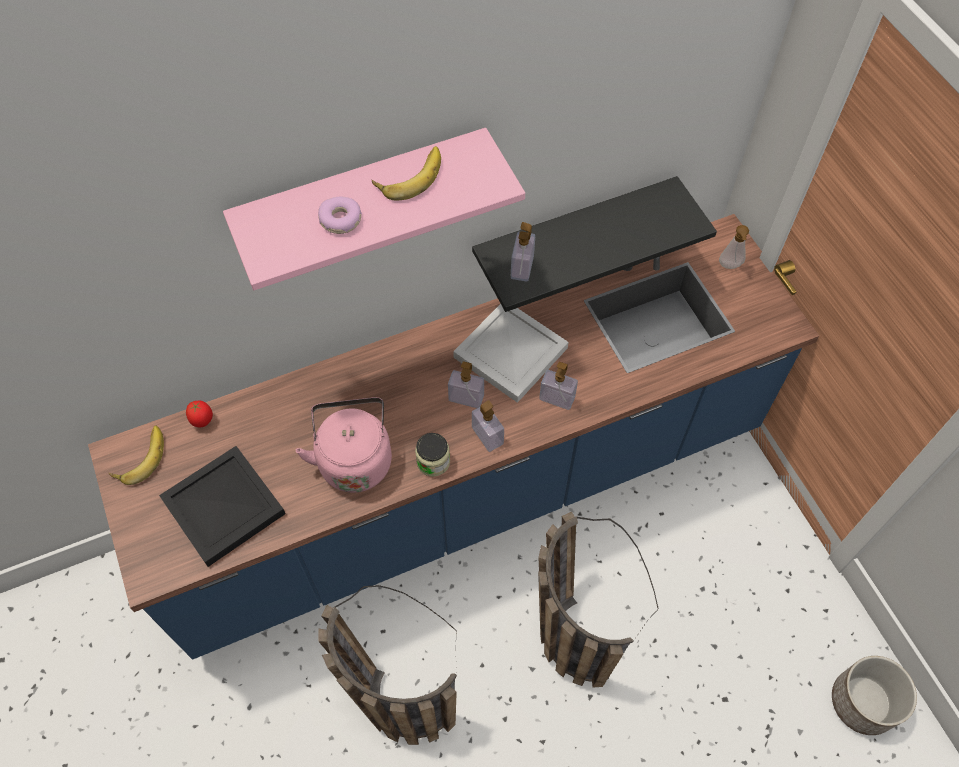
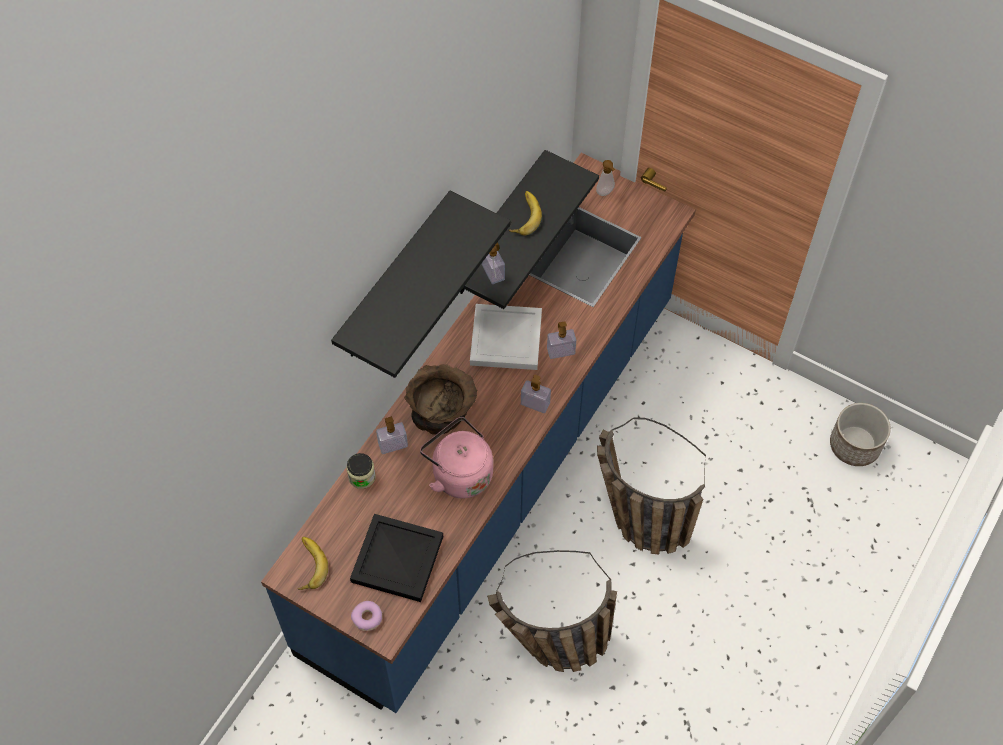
camera: 35 degrees left, 0 degrees up
tomato [186,401,213,428] -> none
pink shelf [223,128,525,290] -> black shelf [331,191,511,378]
donut [318,197,362,234] -> donut moved to [351,601,382,631]
banana [372,146,441,200] -> banana moved to [509,191,542,235]
jar [415,433,450,477] -> jar moved to [346,453,376,489]
soap dispenser [448,361,484,408] -> soap dispenser moved to [376,416,408,454]
none -> brown bowl [404,364,477,434]

